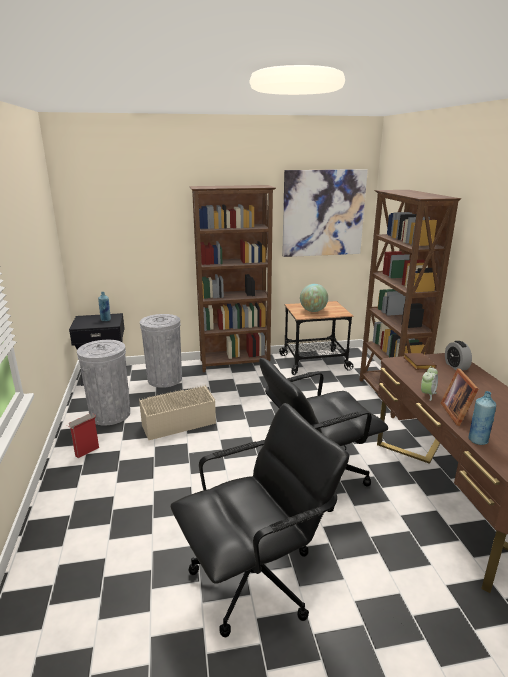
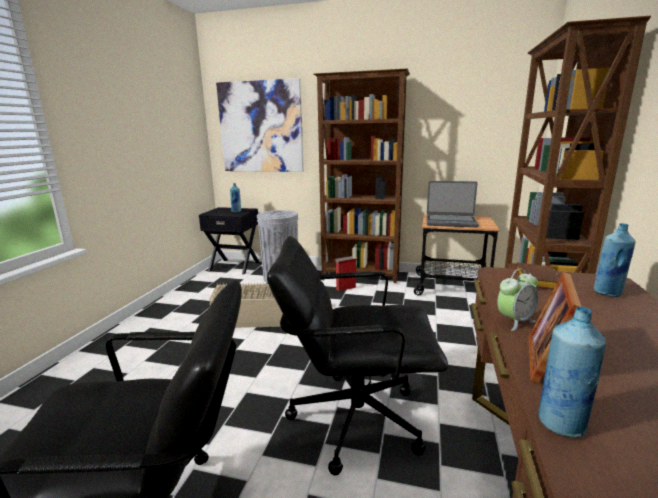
camera: 25 degrees right, 5 degrees down
cardboard box [68,414,99,458] -> cardboard box moved to [334,256,357,291]
grey trash can [77,340,130,426] -> none
picture [282,169,368,257] -> picture moved to [216,78,304,172]
globe [300,284,328,312] -> laptop [426,181,479,227]
alarm clock [445,341,472,371] -> blue bottle [594,223,636,297]

